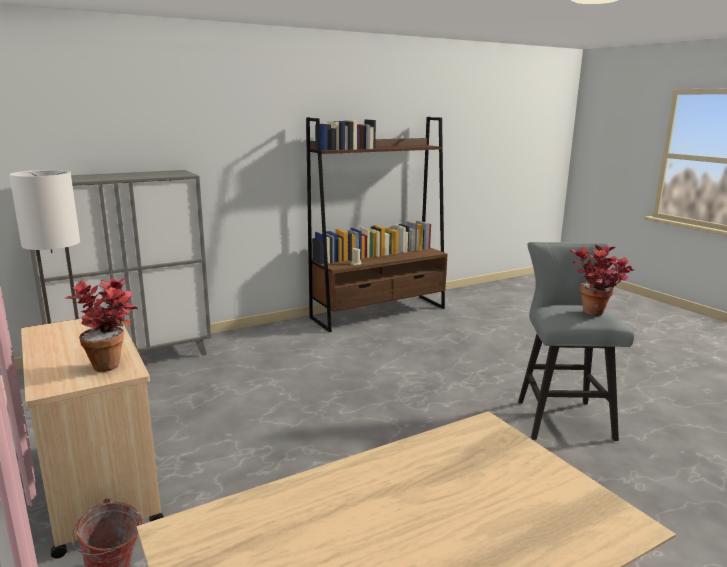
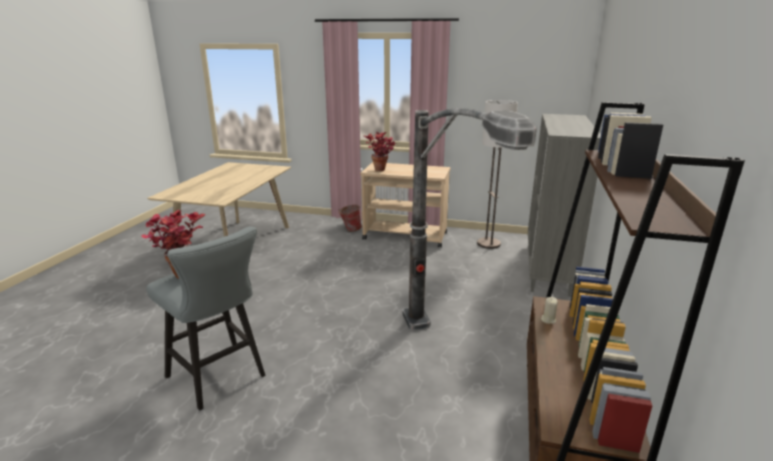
camera: 135 degrees right, 5 degrees up
none -> floor lamp [402,108,537,330]

